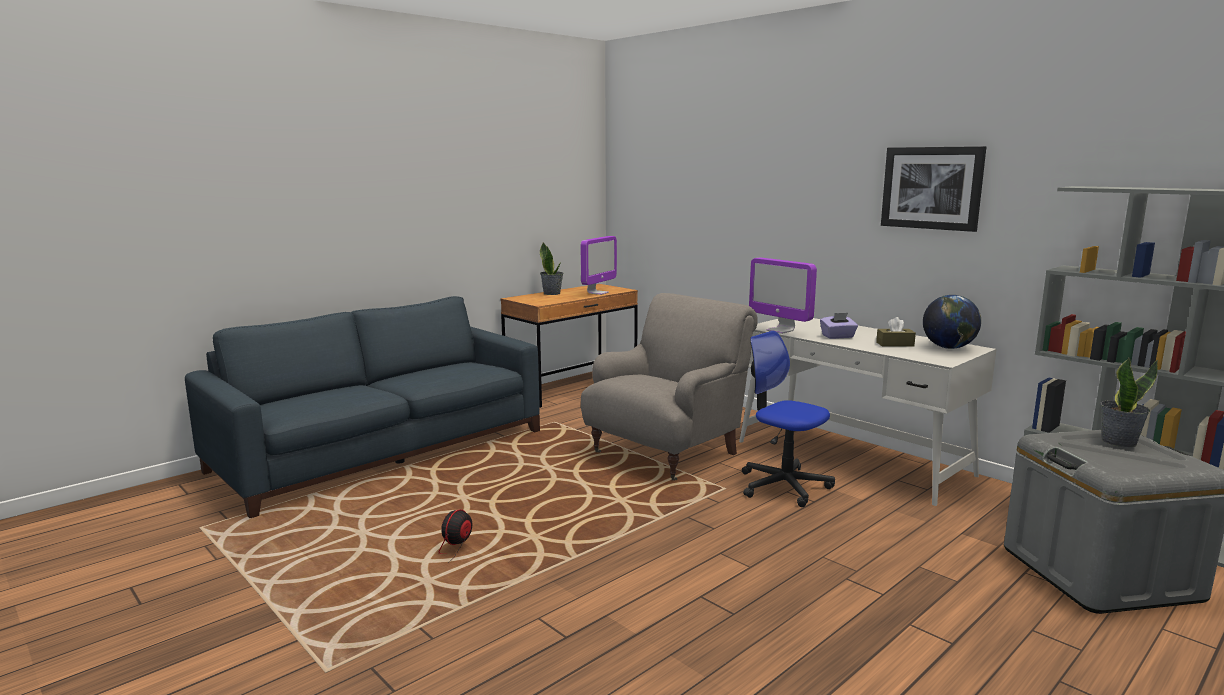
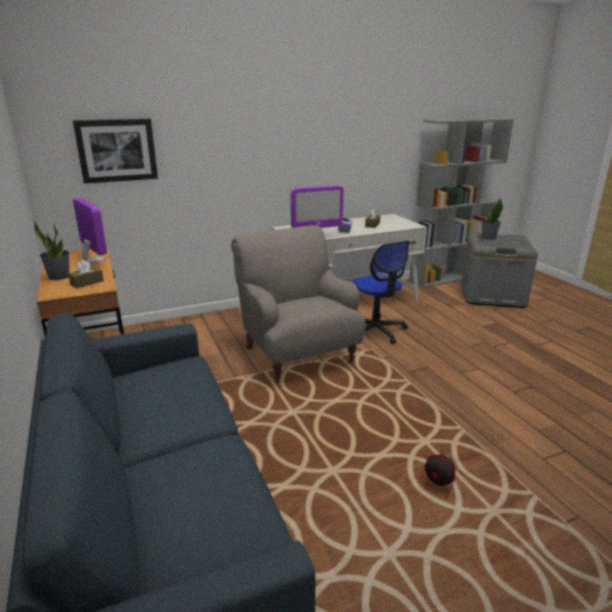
camera: 70 degrees left, 10 degrees up
office chair [742,331,835,507] -> office chair turned 90 degrees counterclockwise [353,241,409,344]
picture [881,146,986,232] -> picture moved to [73,119,158,184]
globe [923,295,981,349] -> none
none -> brown tissue box [68,260,104,288]

